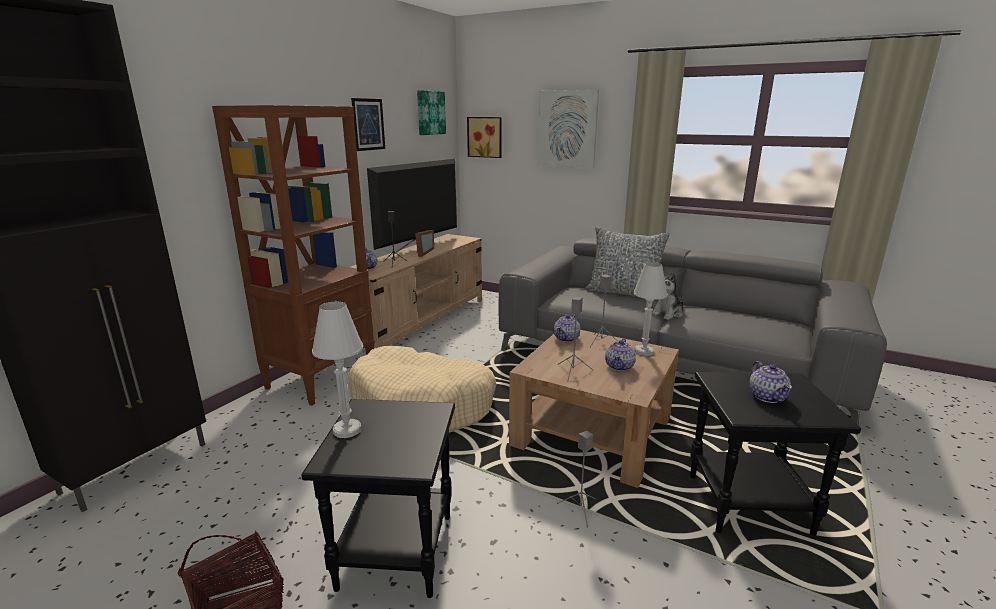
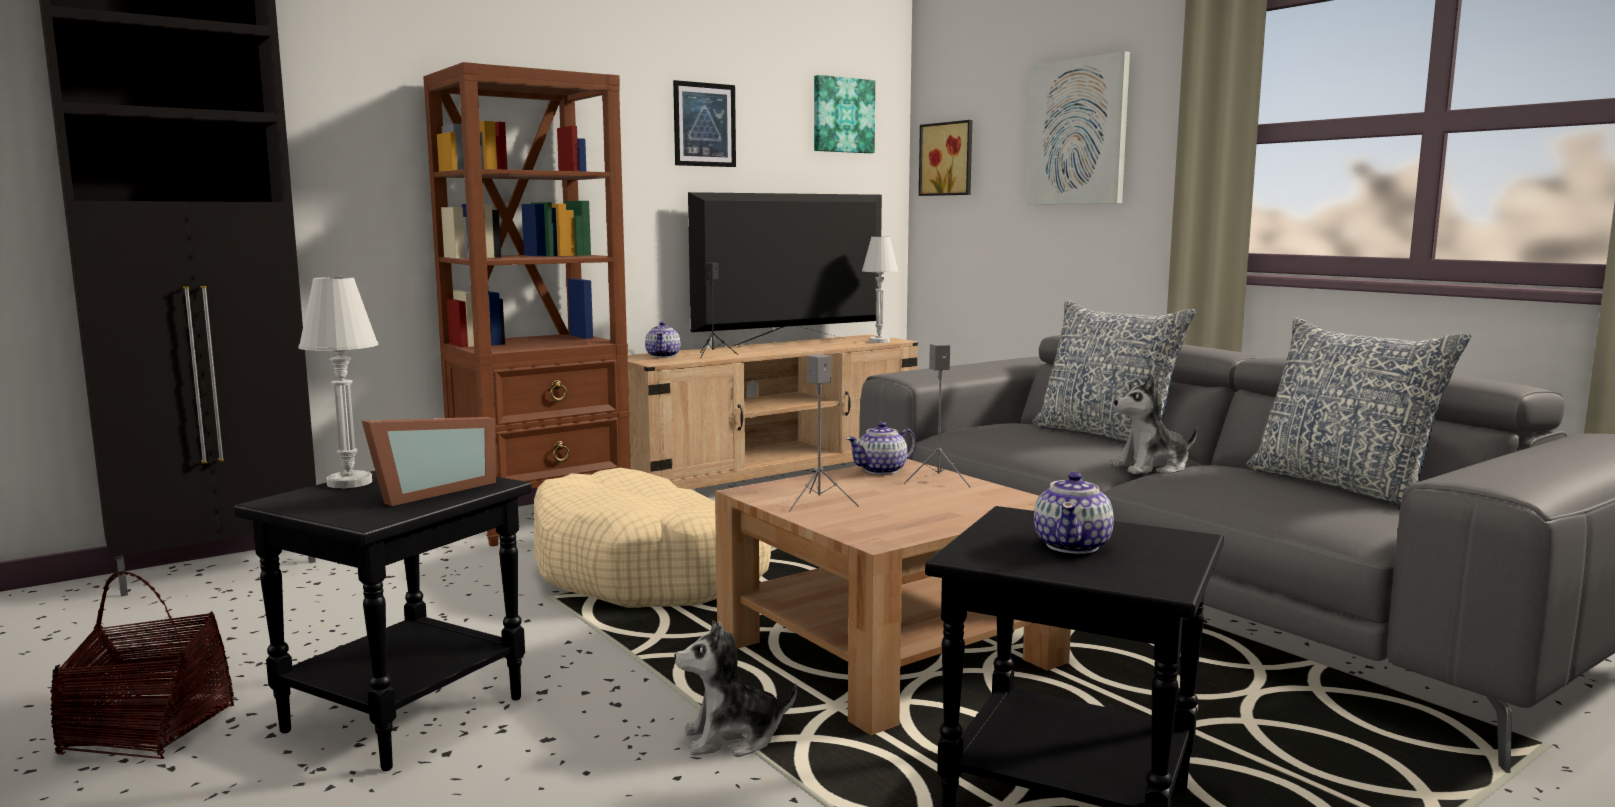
camera: 25 degrees right, 10 degrees down
picture frame [415,230,434,257] -> picture frame moved to [362,417,496,506]
grey speaker [557,431,596,528] -> plush toy [674,620,797,757]
teapot [605,338,636,371] -> none
white table lamp [633,262,668,356] -> white table lamp moved to [862,237,899,343]
none -> pillow [1246,317,1471,505]

